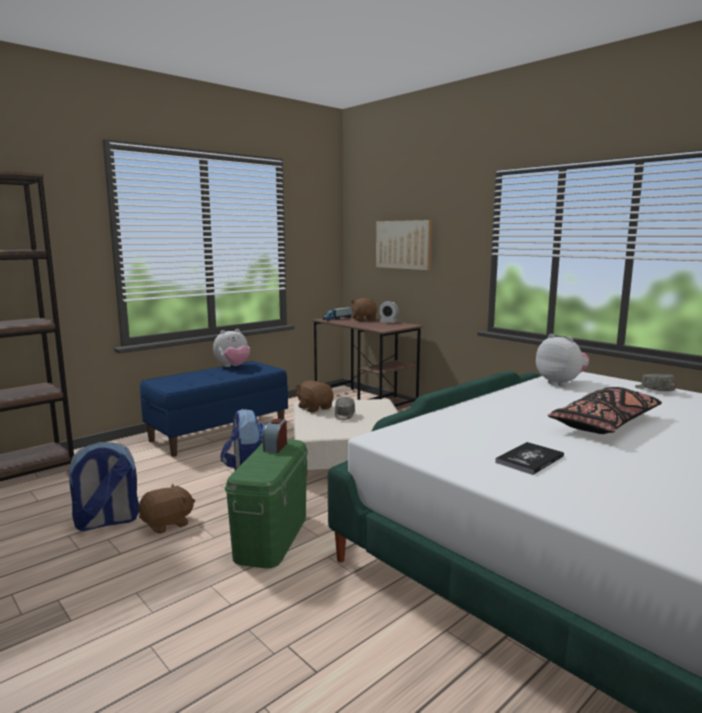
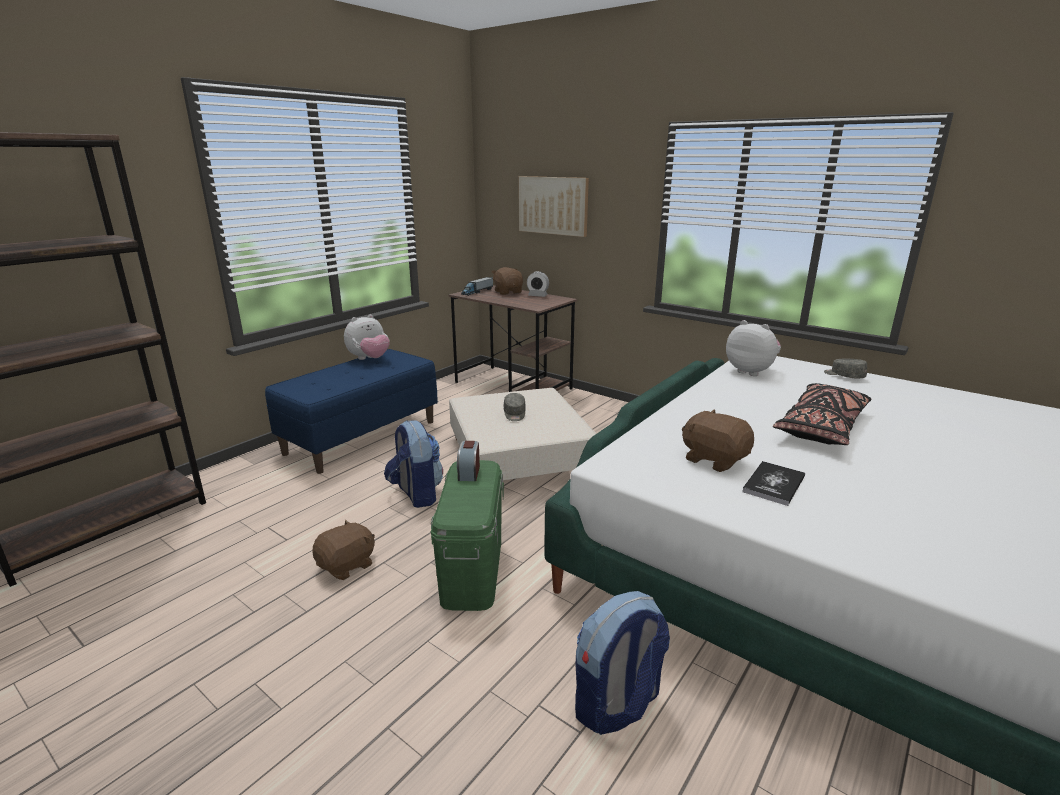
camera: 10 degrees left, 10 degrees up
backpack [66,442,139,531] -> backpack moved to [575,591,670,735]
brown plush toy [295,380,334,412] -> brown plush toy moved to [682,409,754,472]

